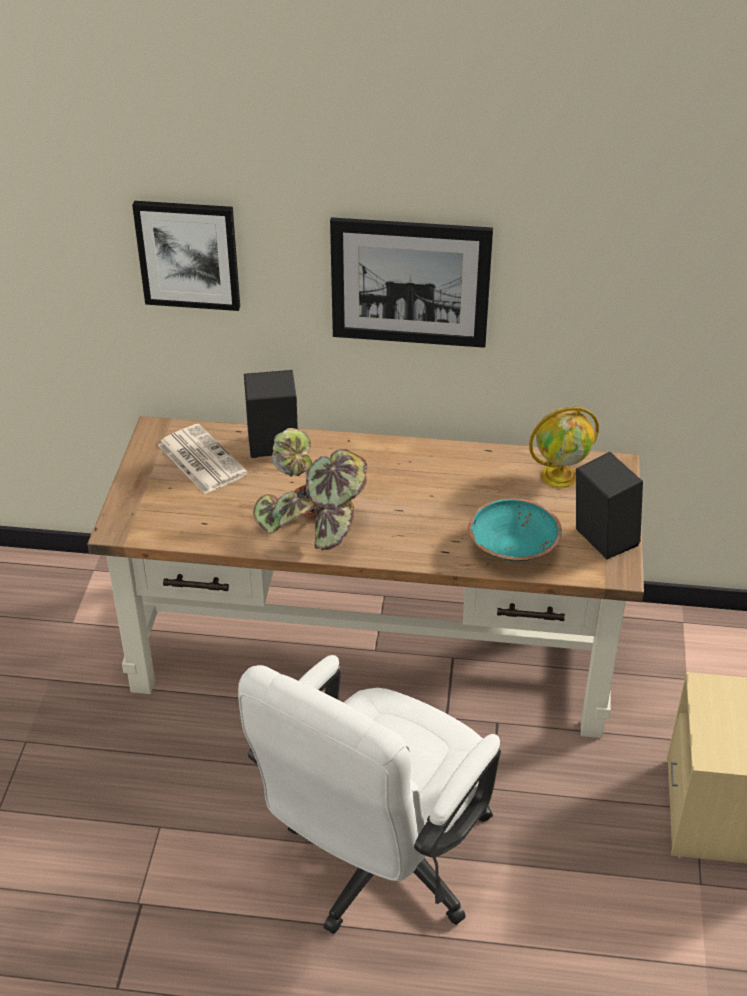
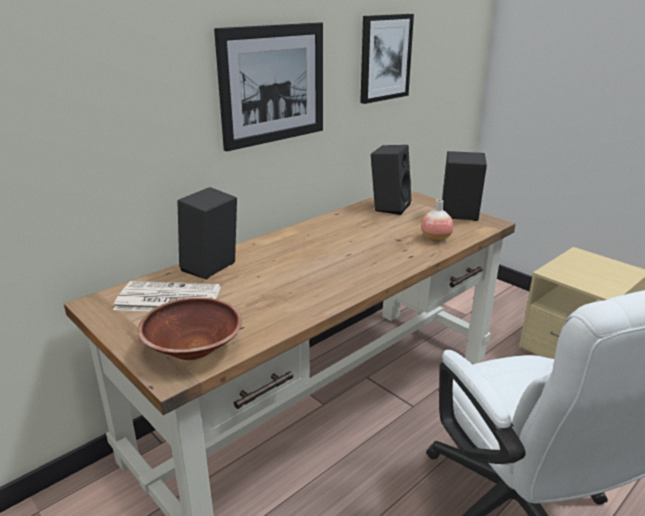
camera: 50 degrees left, 15 degrees down
picture [132,201,240,311] -> picture moved to [360,14,414,104]
potted plant [253,428,367,550] -> none
turquoise bowl [468,498,562,562] -> vase [421,199,454,242]
globe [529,406,599,488] -> black speaker [371,145,411,215]
none -> brown bowl [138,298,242,360]

